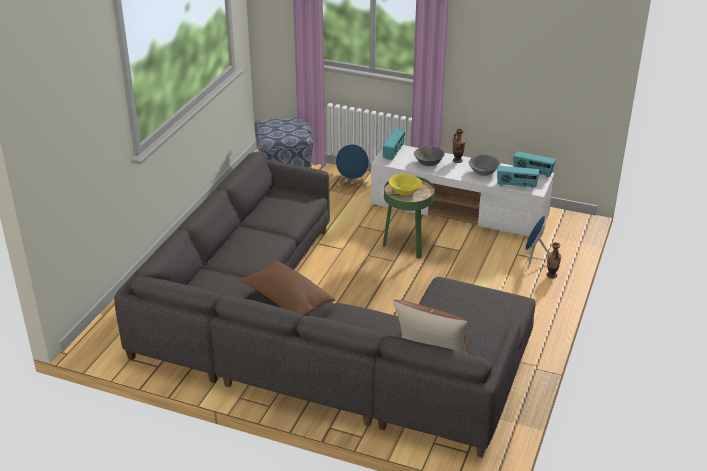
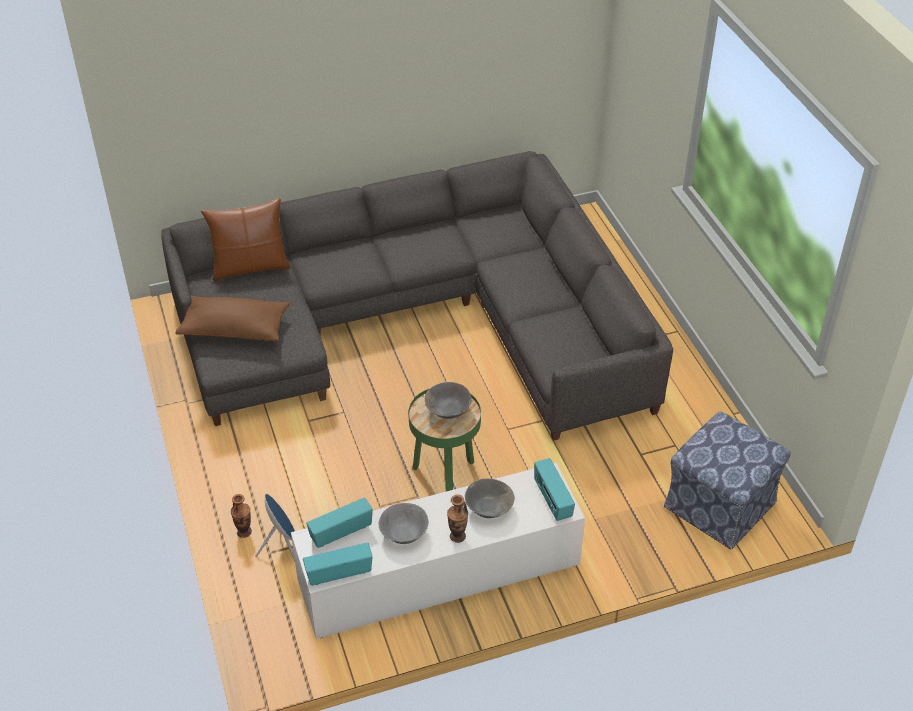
camera: 140 degrees right, 10 degrees up
brown pillow [240,260,335,317] -> brown pillow moved to [175,295,289,342]
blue speaker [336,144,369,190] -> none
yellow bowl [389,174,422,196] -> grey bowl [425,382,472,419]

